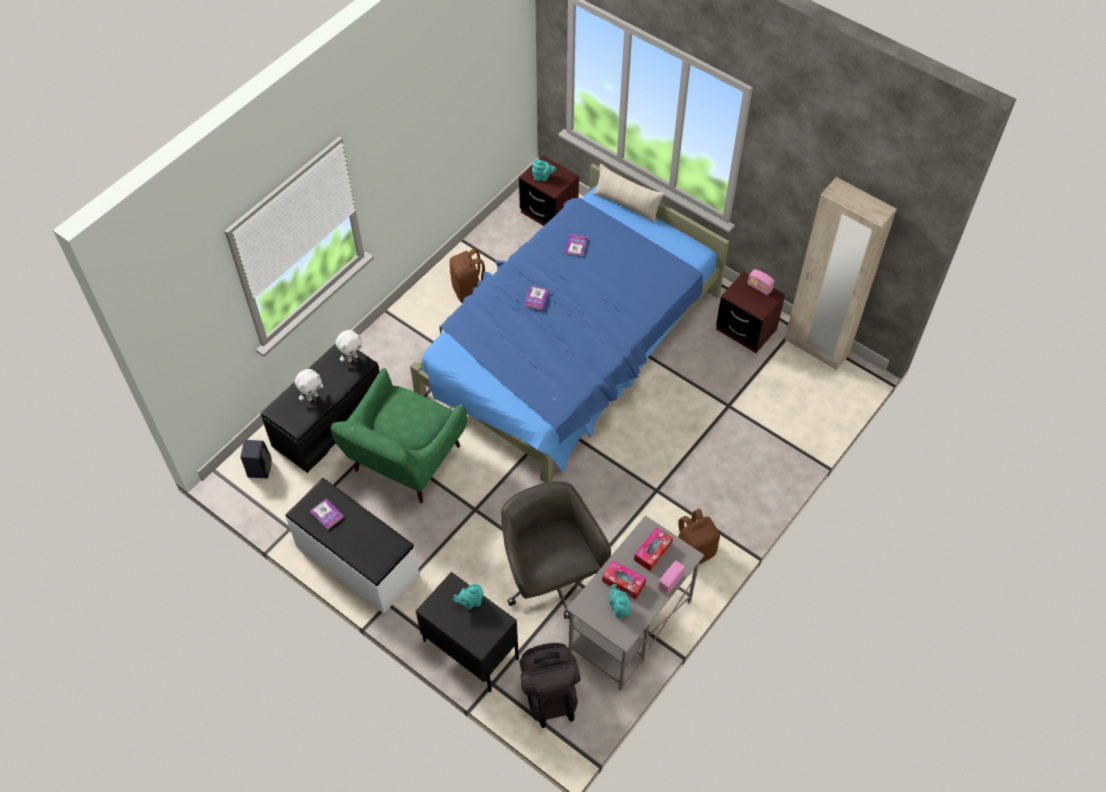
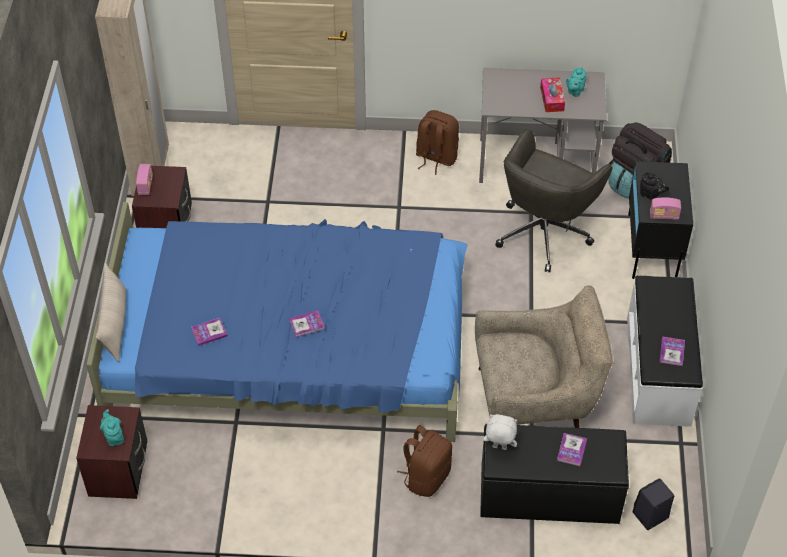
camera: 125 degrees left, 5 degrees down
white plush toy [295,369,324,401] -> book [557,433,587,466]
green armchair [331,368,467,503] -> beige armchair [475,285,613,428]
brown backpack [449,248,485,304] -> brown backpack moved to [397,425,452,497]
turquoise teapot [453,584,483,610] -> black teapot [640,172,669,200]
tissue box [634,527,673,571] -> none
radio [658,561,685,595] -> radio moved to [650,197,681,220]

